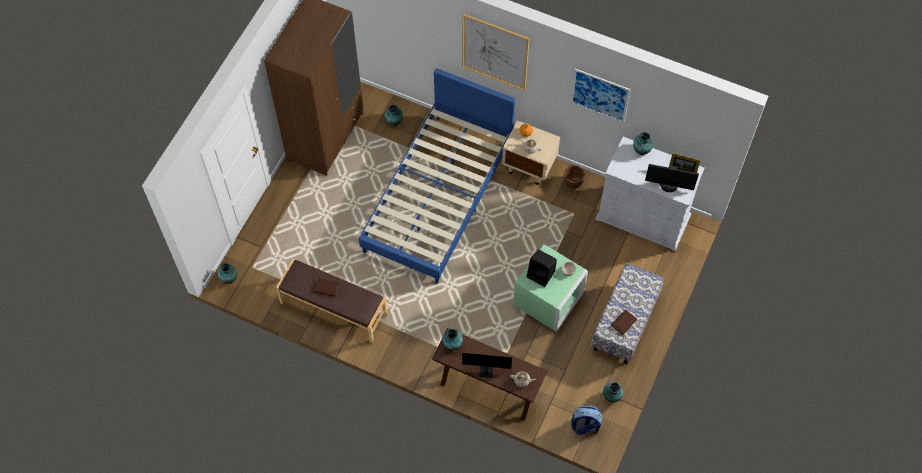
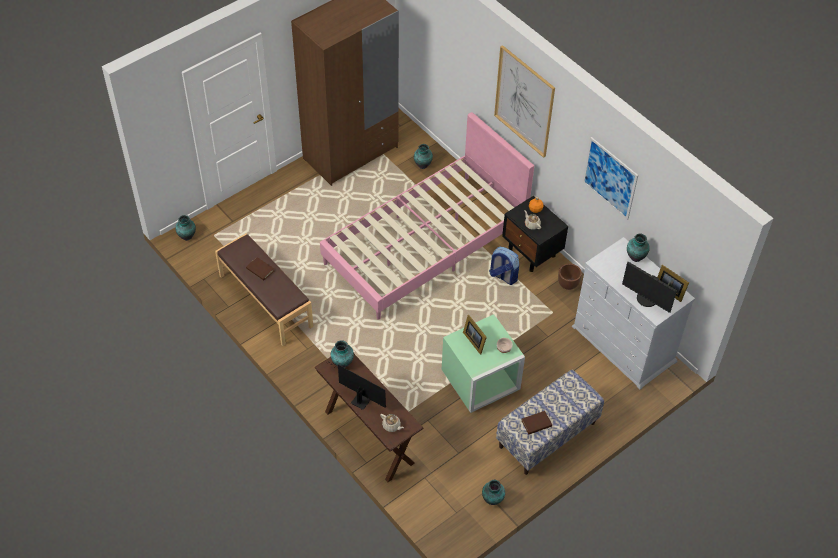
camera: 25 degrees right, 10 degrees down
blue bed [359,68,515,284] -> pink bed [320,112,534,320]
beige nightstand [502,120,560,185] -> black nightstand [502,196,568,272]
black speaker [527,249,557,287] -> picture frame [463,315,487,355]
backpack [571,405,603,435] -> backpack moved to [489,247,519,285]

